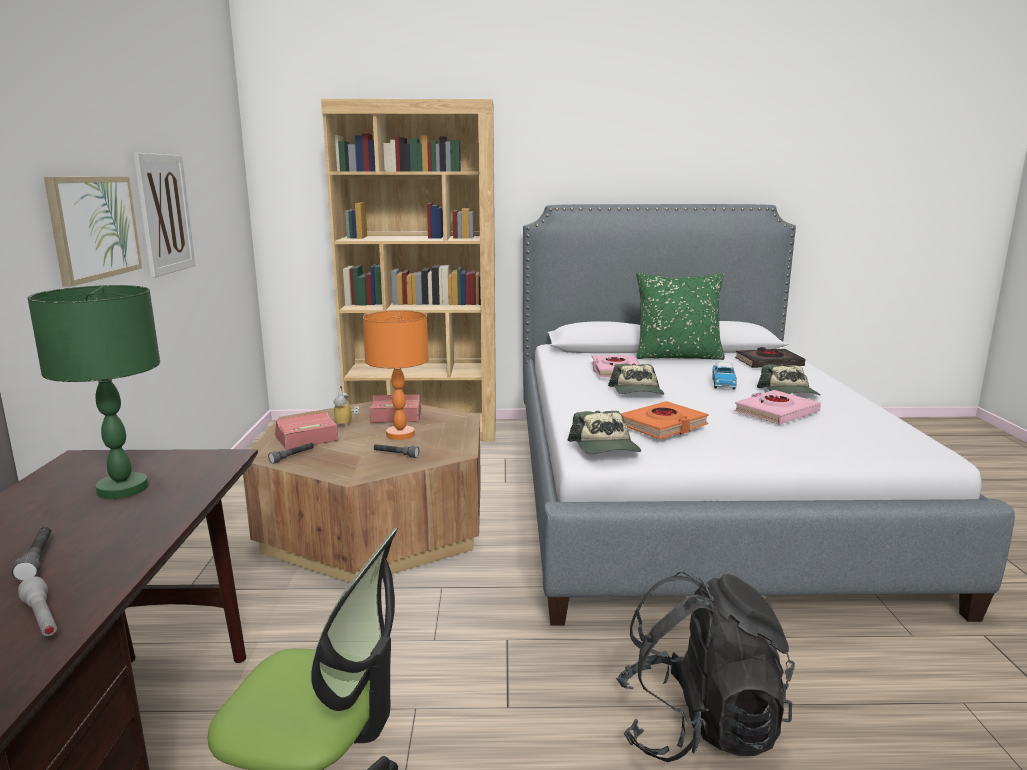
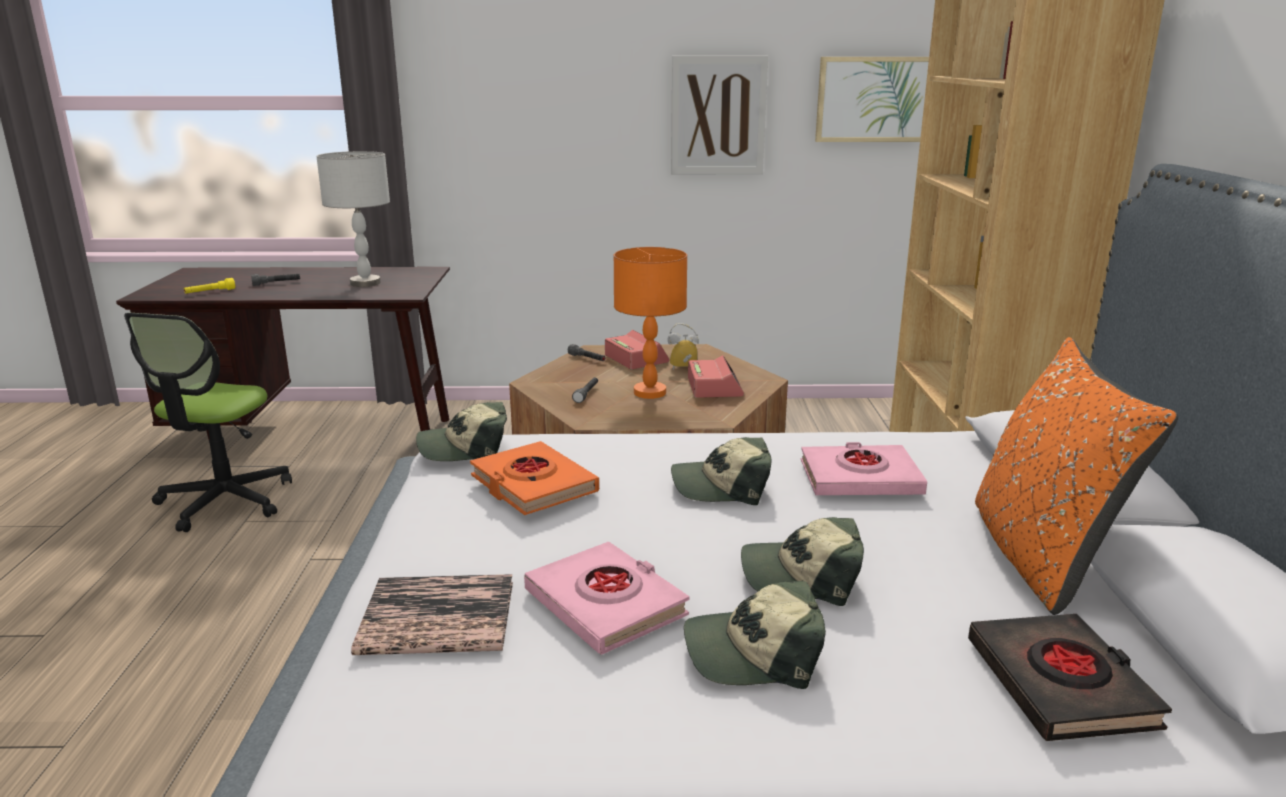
camera: 90 degrees right, 5 degrees up
grey flashlight [18,576,57,637] -> yellow flashlight [184,278,235,293]
green table lamp [27,285,160,499] -> grey table lamp [316,151,390,287]
picture [44,177,142,287] -> picture moved to [815,57,929,142]
black backpack [616,572,795,763] -> none
green pillow [636,272,725,360] -> orange pillow [975,337,1178,615]
toy car [712,362,737,390] -> cap [741,517,864,606]
none -> book [351,574,513,655]

